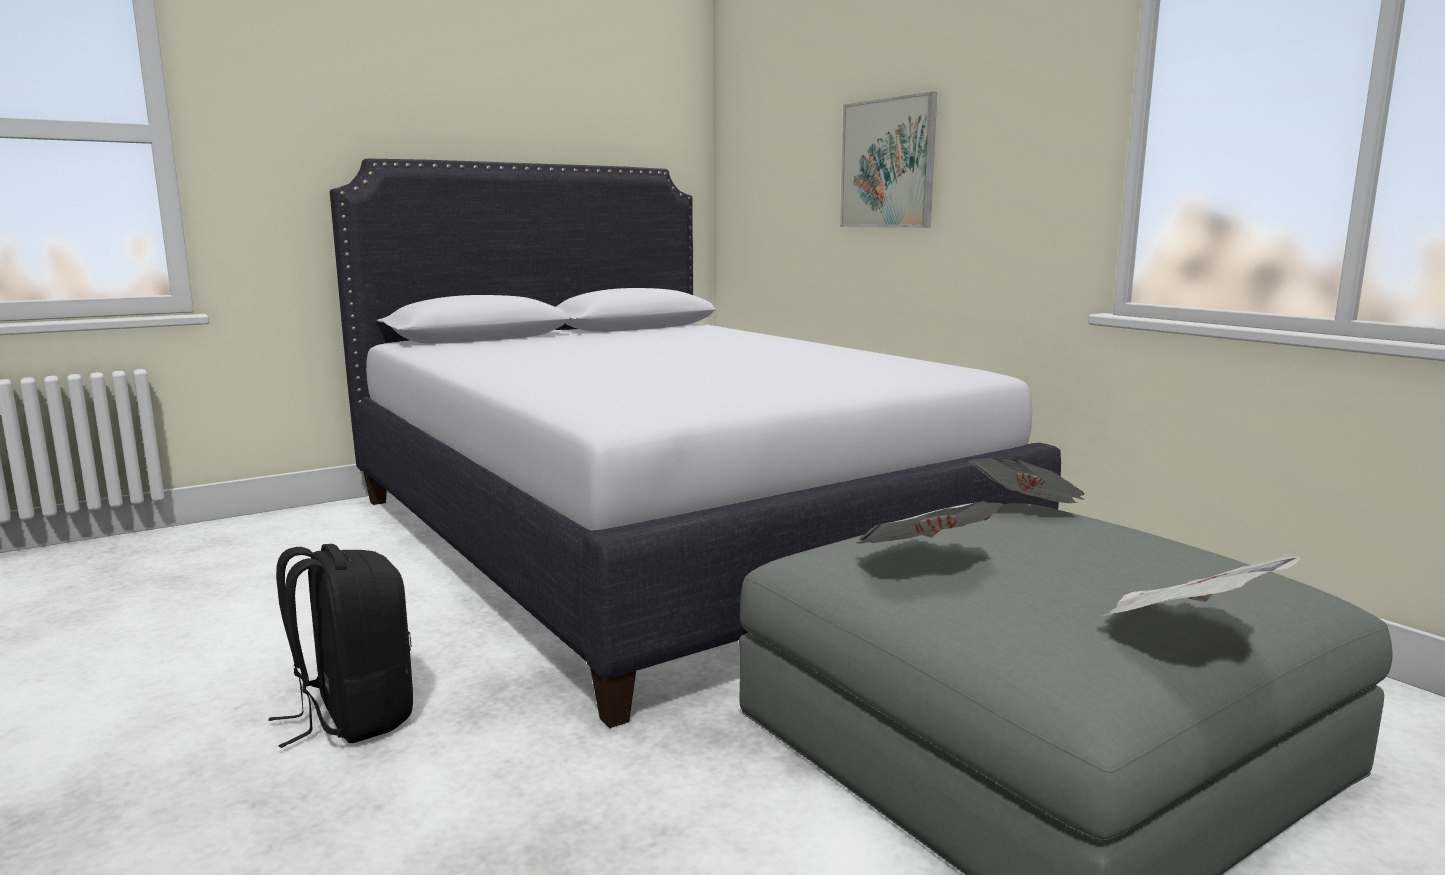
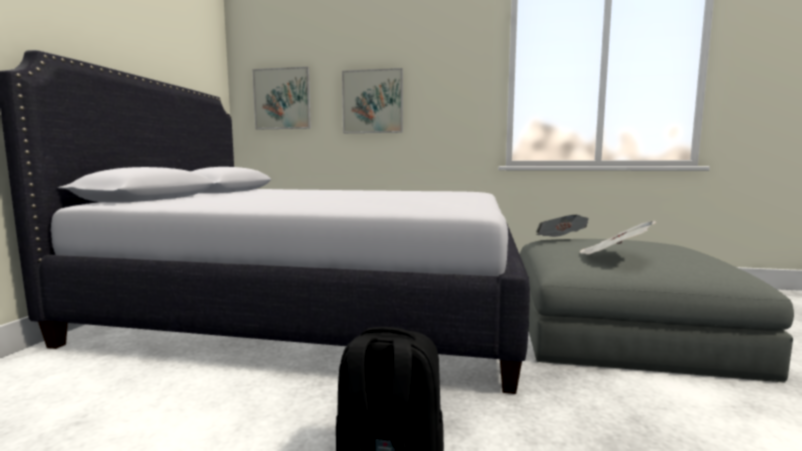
camera: 45 degrees left, 5 degrees down
newspaper [1103,554,1301,616] -> none
none -> picture [252,67,311,130]

